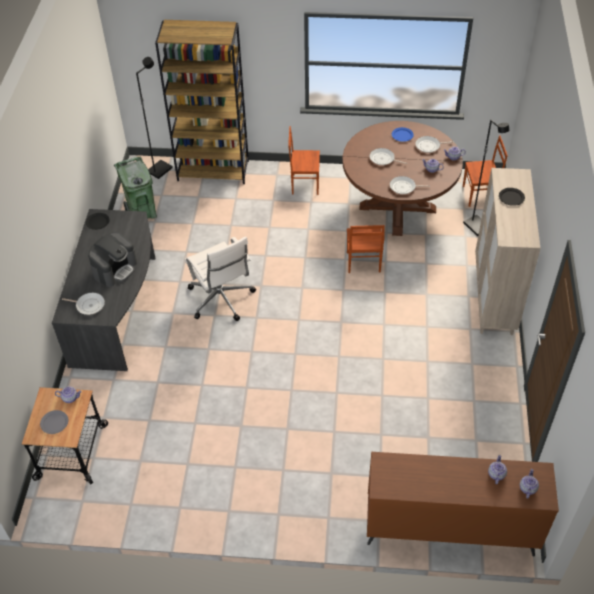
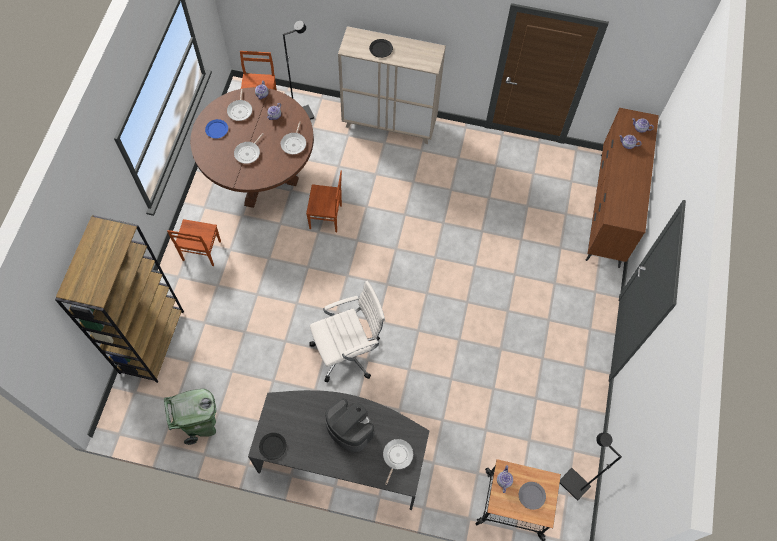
camera: 85 degrees left, 15 degrees up
black floor lamp [136,57,173,179] -> black floor lamp moved to [560,433,622,501]

